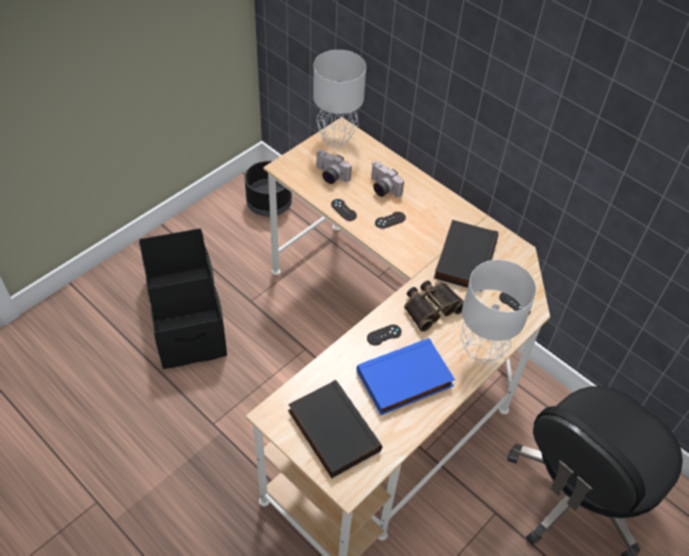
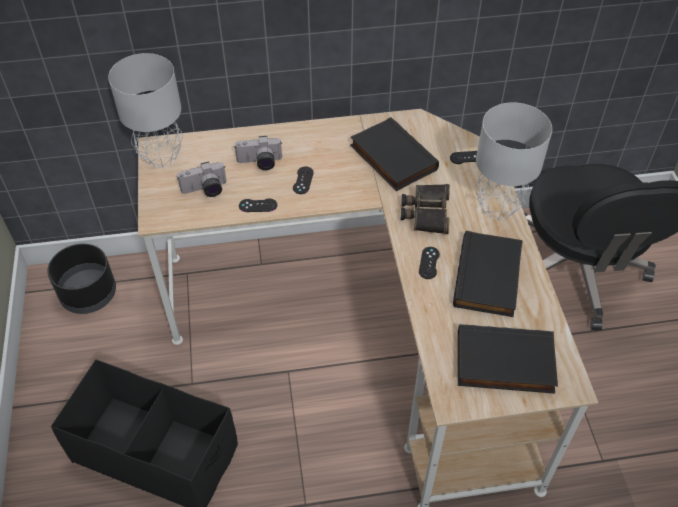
camera: 50 degrees left, 0 degrees up
blue book [357,338,455,415] -> black book [453,231,523,317]

